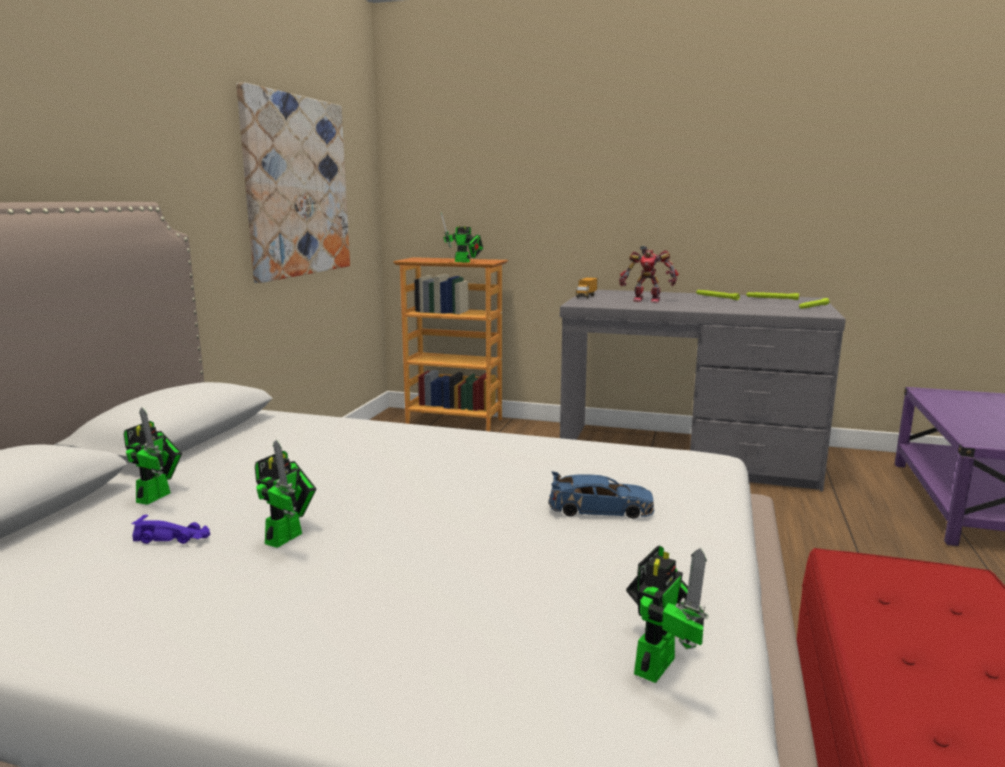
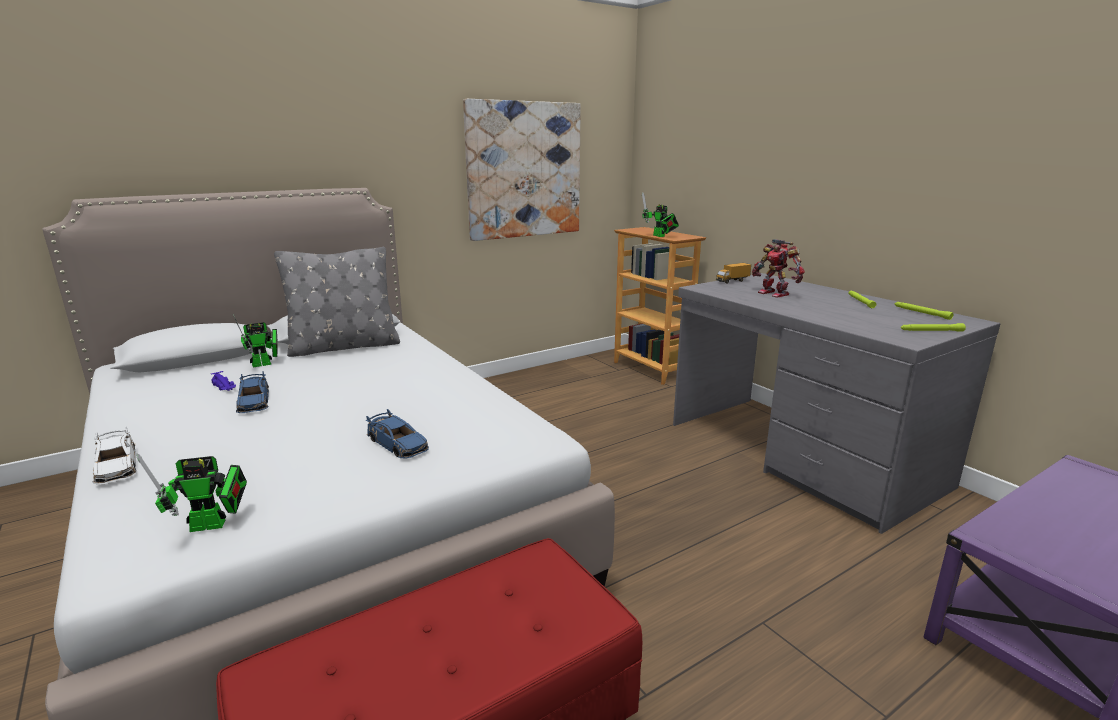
camera: 40 degrees right, 5 degrees up
toy robot [255,440,317,548] -> blue toy car [236,371,269,413]
none -> white toy car [93,426,137,485]
none -> grey pillow [274,247,400,357]

